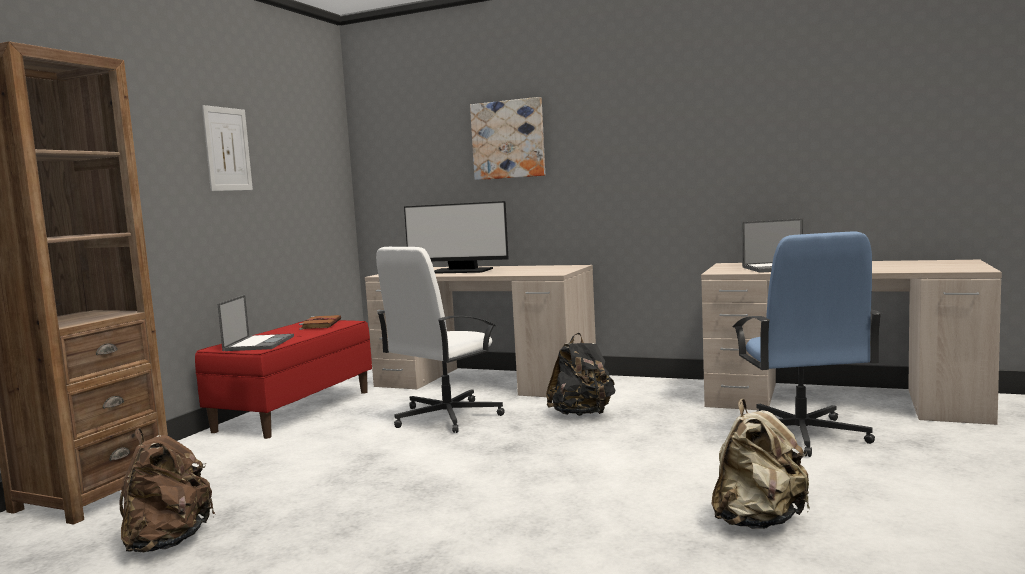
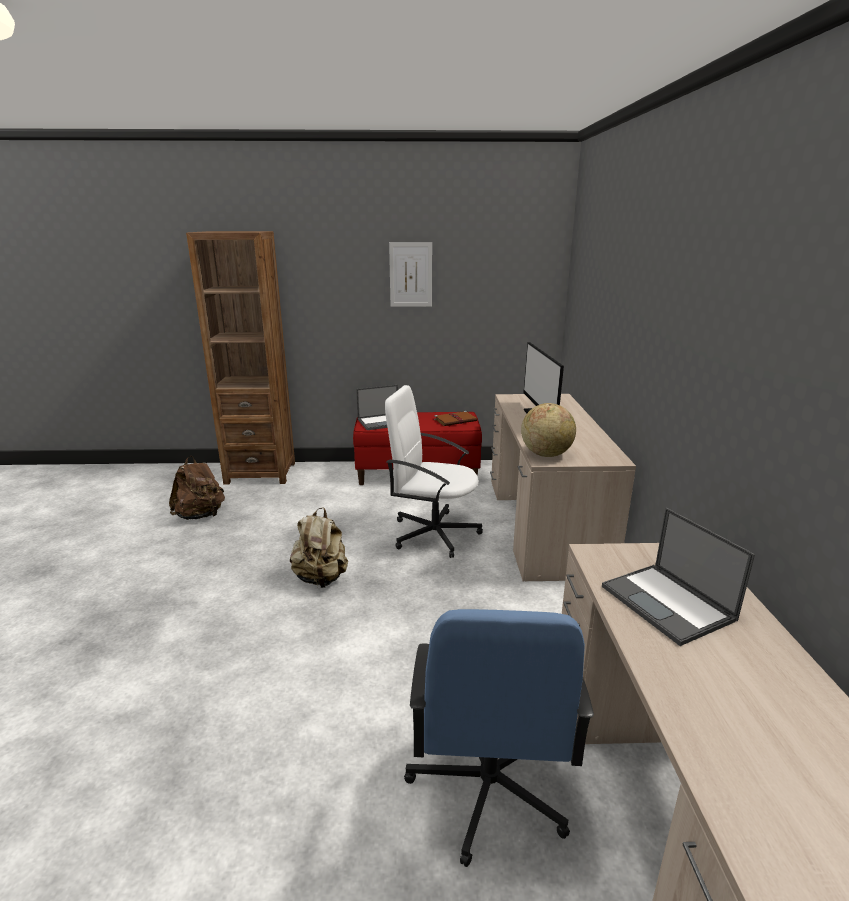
camera: 65 degrees right, 15 degrees up
picture [470,97,545,180] -> none
black backpack [546,333,616,416] -> none
beige backpack [711,399,810,529] -> beige backpack moved to [290,507,348,588]
blue office chair [733,232,882,457] -> blue office chair turned 60 degrees counterclockwise [404,609,594,867]
none -> globe [521,403,576,457]

